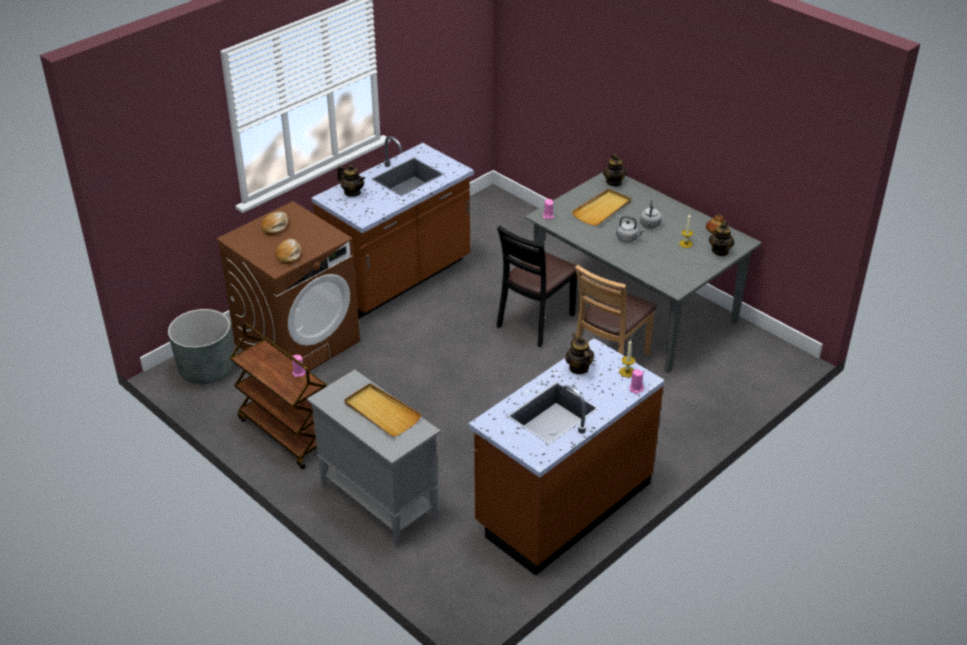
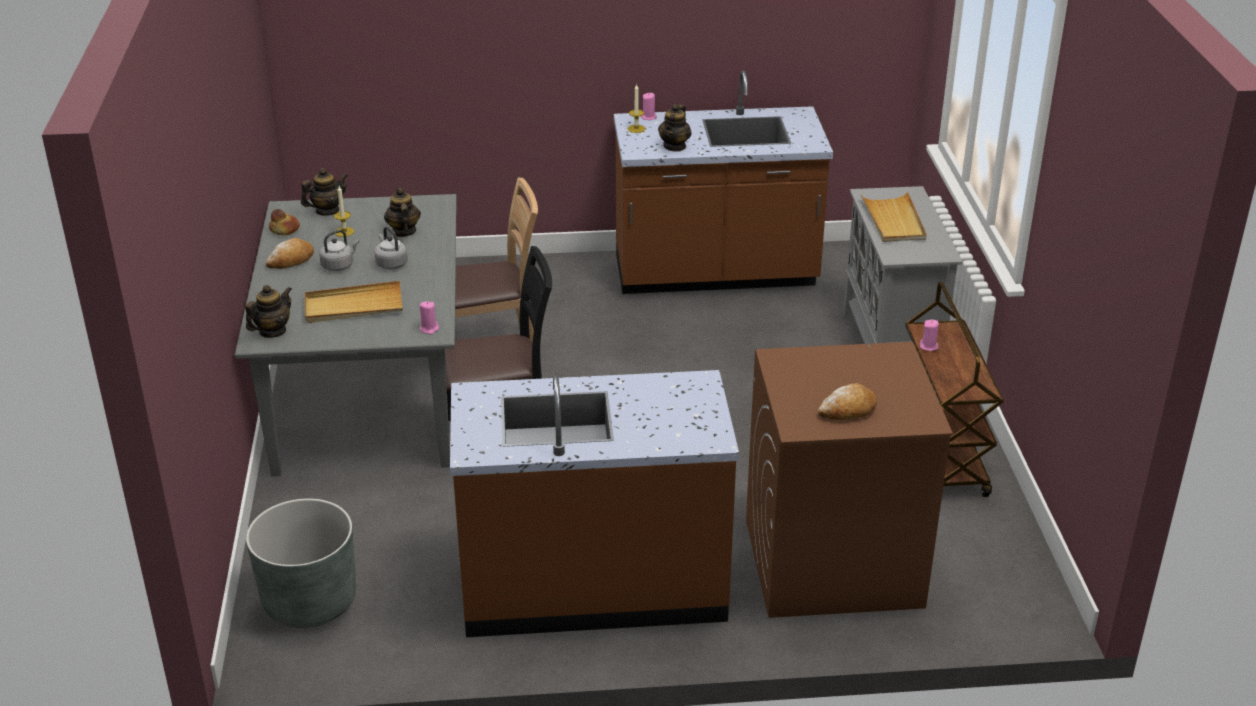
camera: 140 degrees left, 5 degrees down
grey planter [168,309,233,384] -> grey planter moved to [246,498,356,628]
bread [275,239,301,264] -> bread moved to [266,238,314,269]
teapot [337,164,365,197] -> teapot moved to [384,188,421,237]

